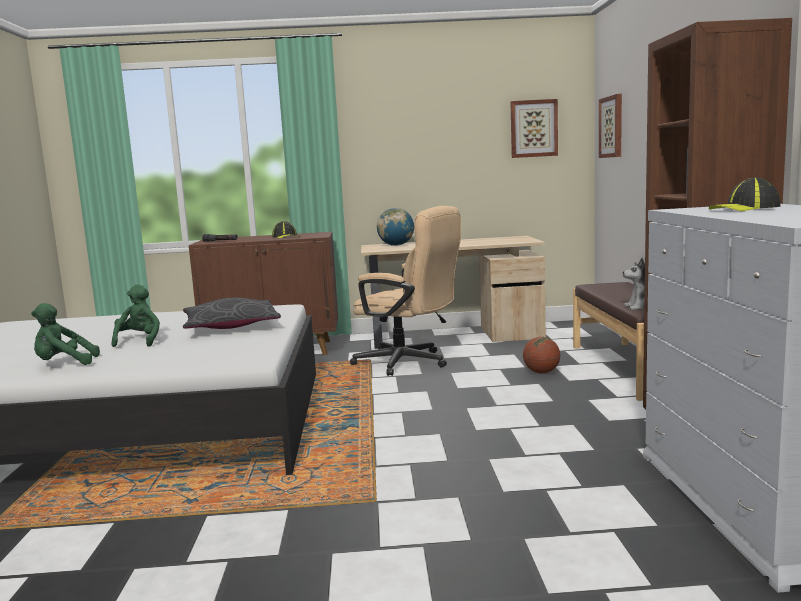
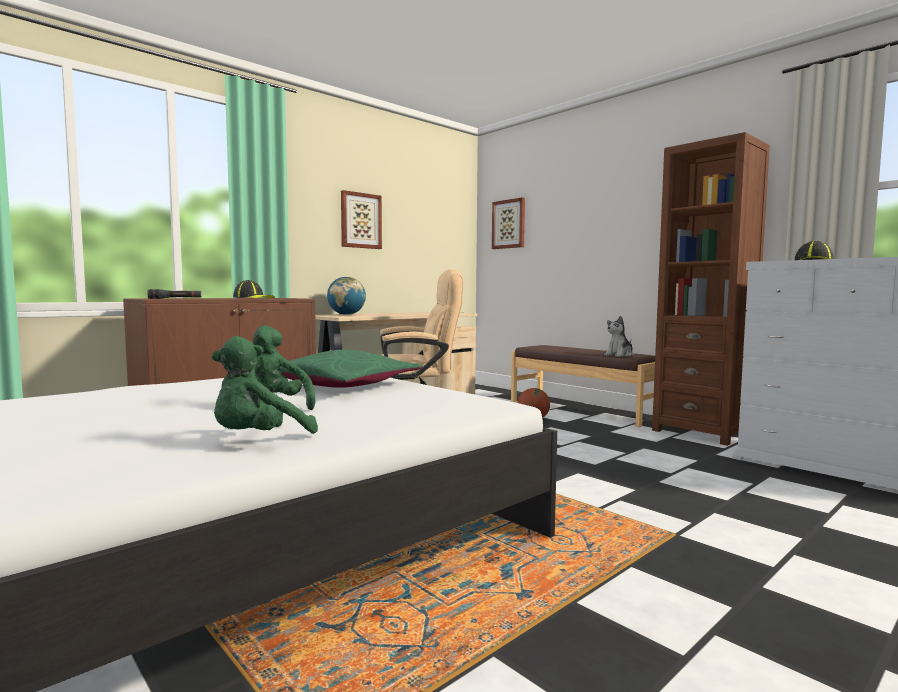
camera: 40 degrees left, 5 degrees down
grey pillow [183,298,281,329] -> green pillow [280,350,423,388]
picture [510,99,558,158] -> picture moved to [341,190,382,249]

